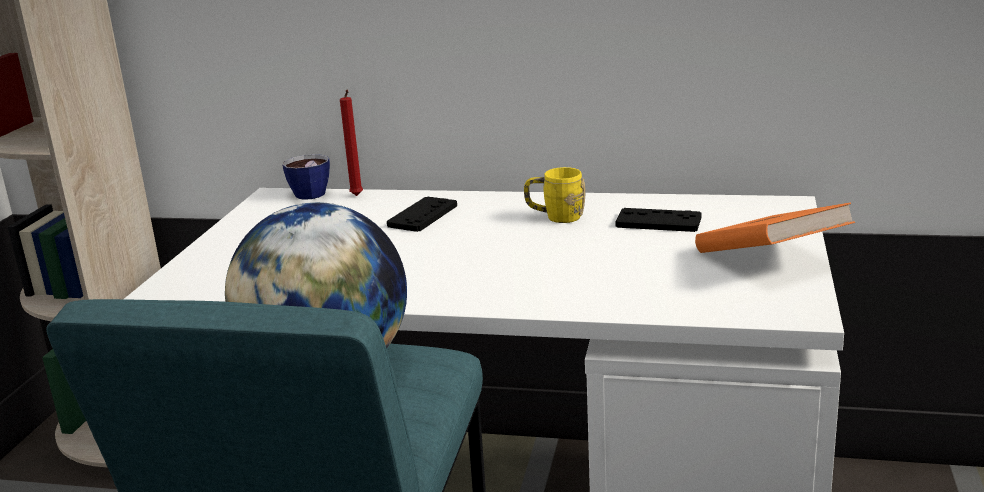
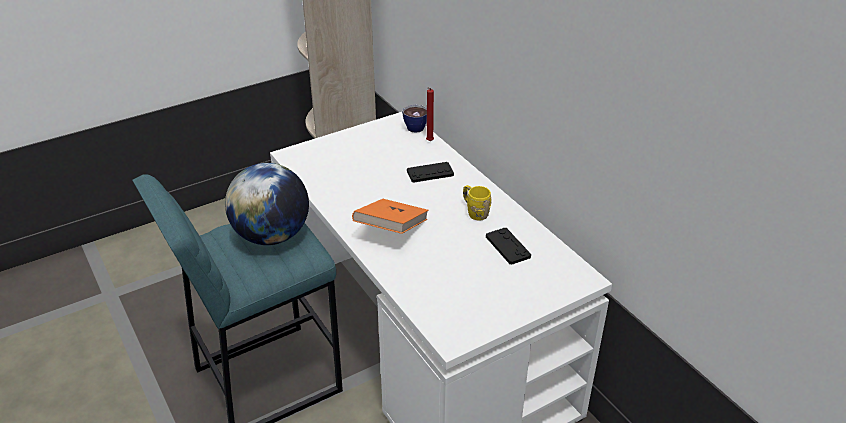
camera: 45 degrees right, 15 degrees up
orange book [695,203,855,253] -> orange book moved to [352,199,429,234]

